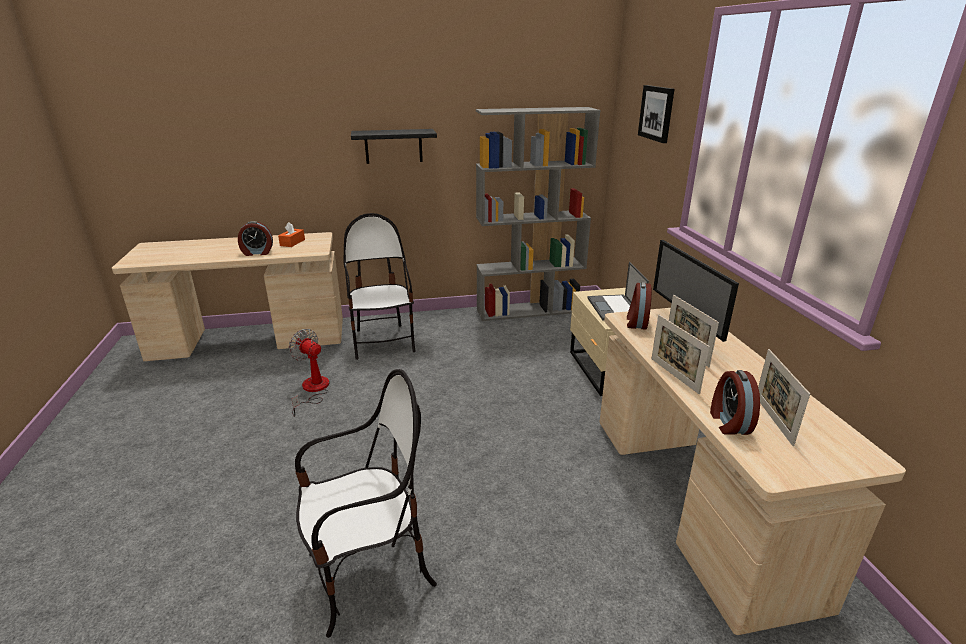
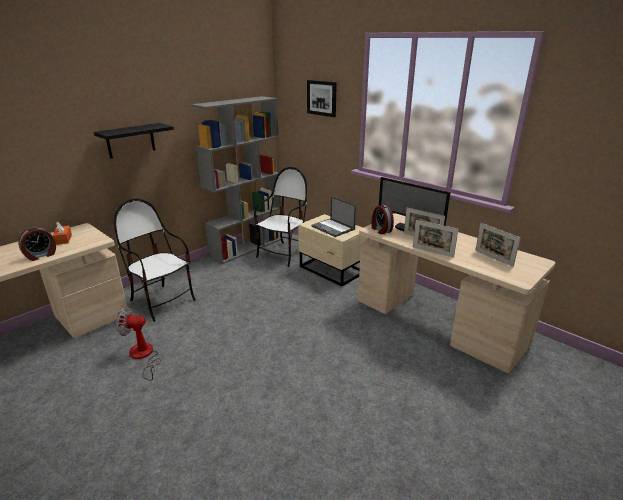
camera: 35 degrees left, 0 degrees up
chair [295,369,437,638] -> chair moved to [254,167,307,267]
alarm clock [710,370,760,435] -> none

